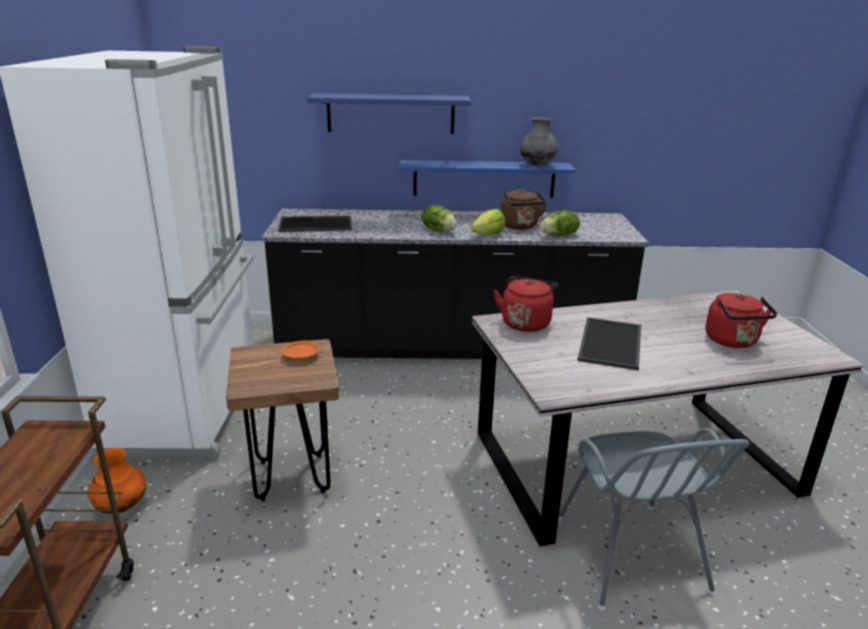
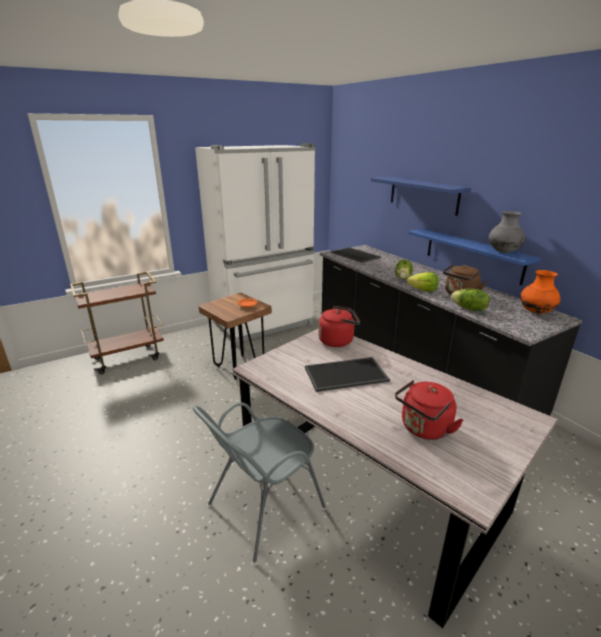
camera: 60 degrees right, 0 degrees up
orange vase [88,448,146,514] -> orange vase moved to [521,270,560,314]

